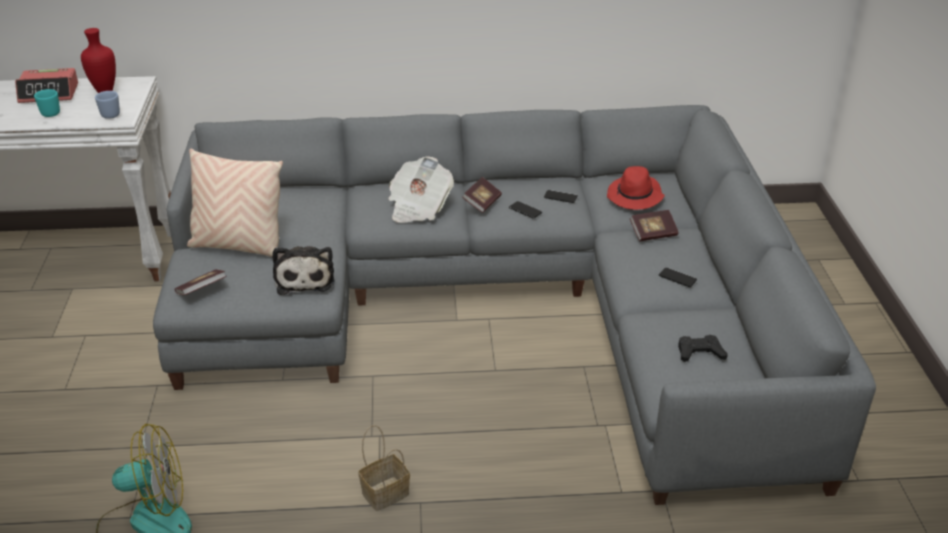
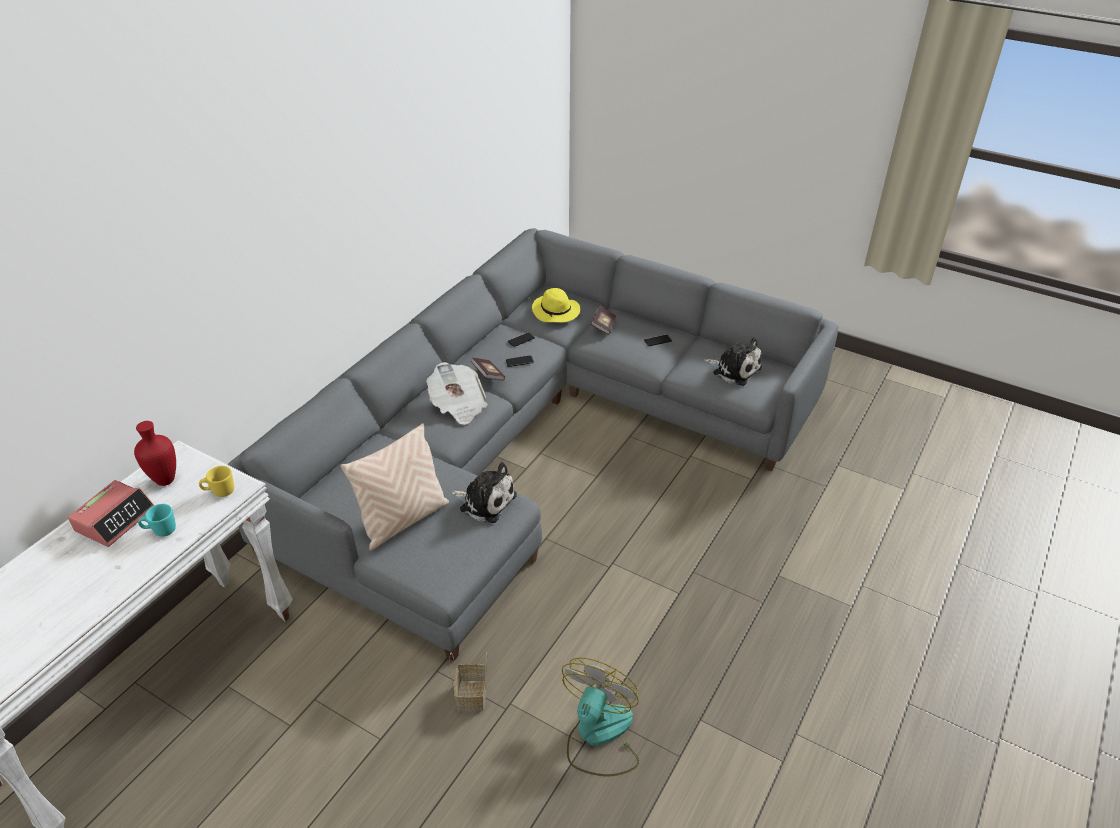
camera: 55 degrees left, 5 degrees up
blue mug [95,91,120,119] -> yellow mug [199,466,234,497]
book [175,269,227,295] -> none
basket [358,425,410,511] -> basket moved to [449,652,487,712]
red hat [607,166,664,210] -> yellow hat [532,288,580,323]
black game controller [678,335,728,362] -> plush toy [704,337,762,386]

